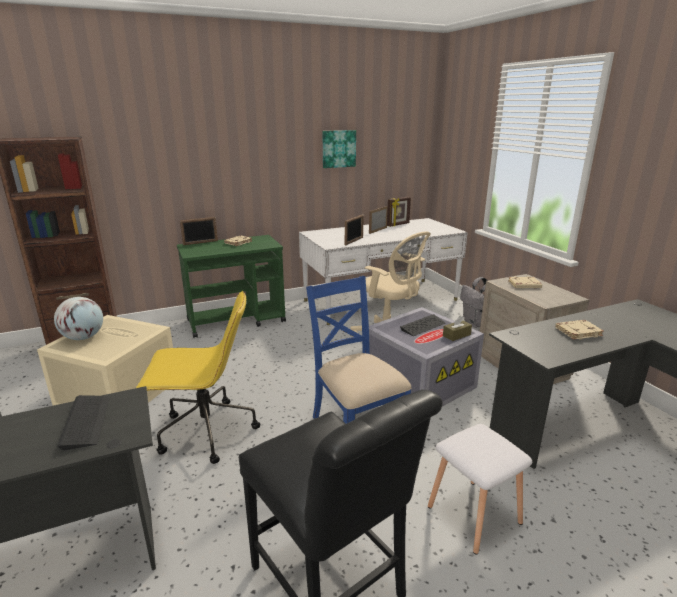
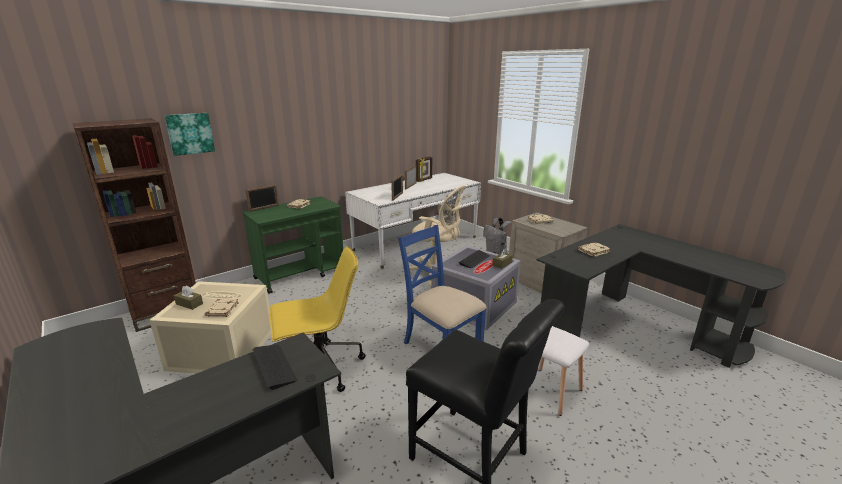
camera: 15 degrees left, 0 degrees up
globe [54,297,103,340] -> brown tissue box [174,286,203,310]
picture [322,130,356,168] -> picture moved to [165,113,215,156]
none -> beige book [204,299,239,317]

